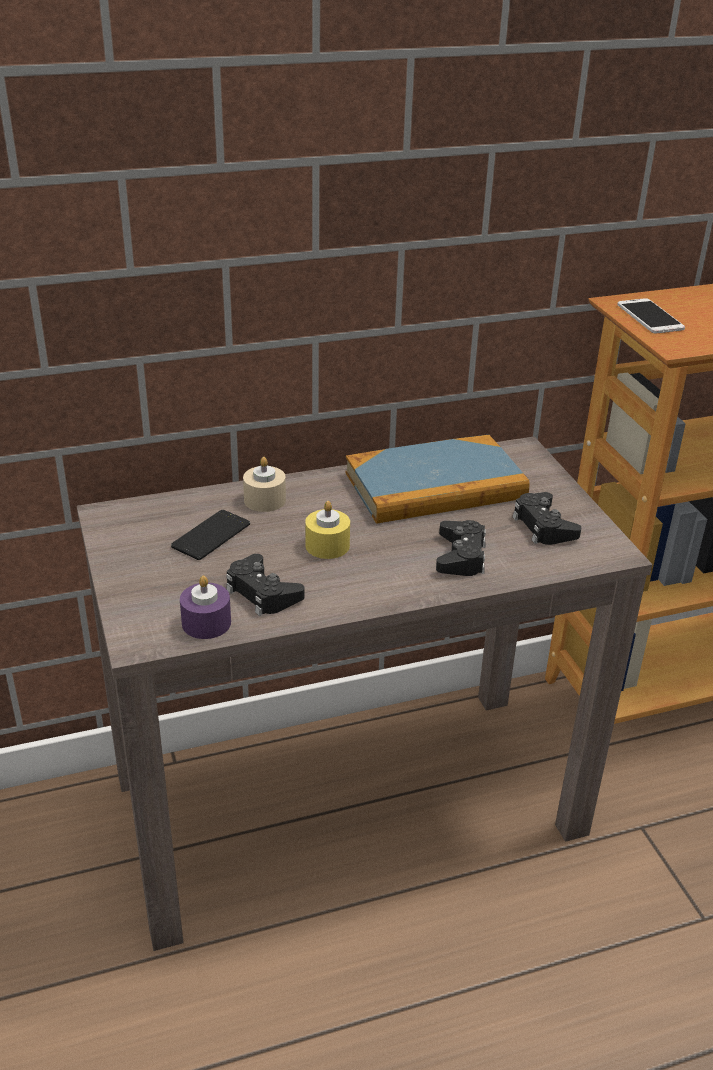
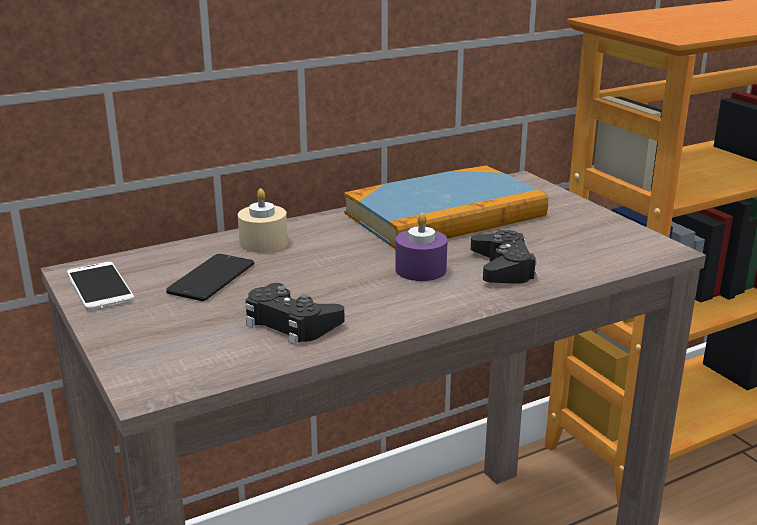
camera: 10 degrees left, 10 degrees down
purple candle [180,576,231,639] -> purple candle moved to [395,213,448,281]
yellow candle [305,501,350,559] -> none
black game controller [513,492,581,545] -> none
phone [617,298,685,334] -> phone moved to [67,262,134,311]

